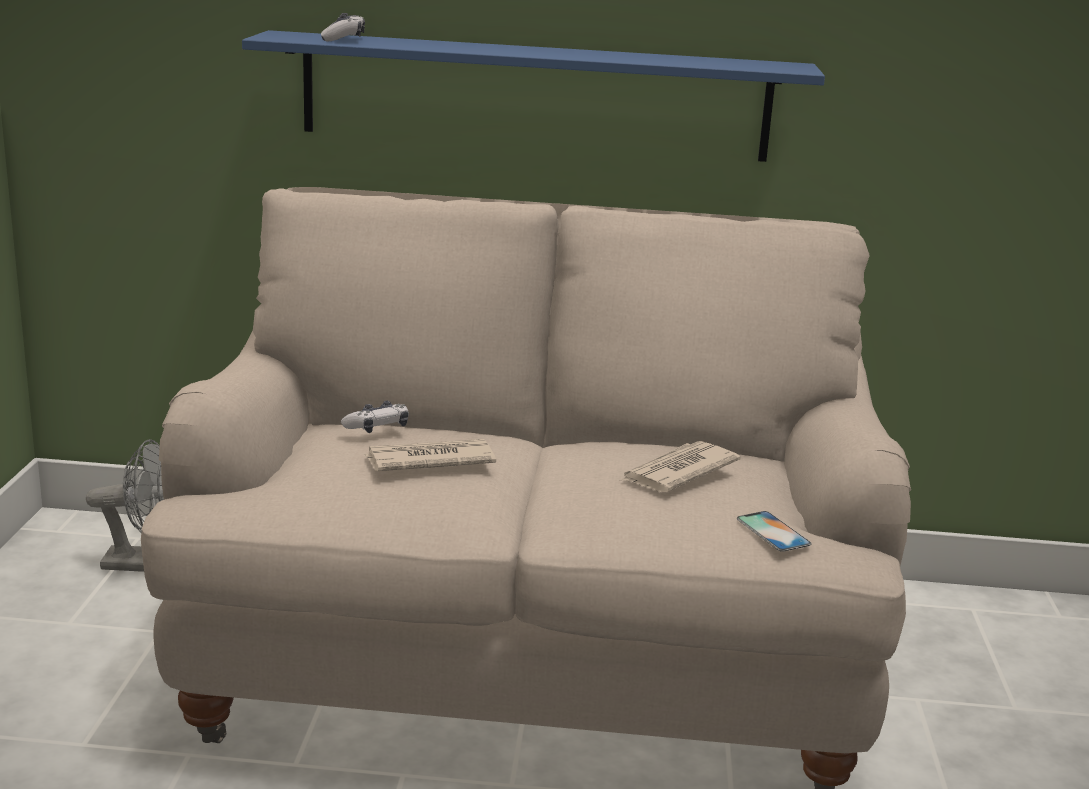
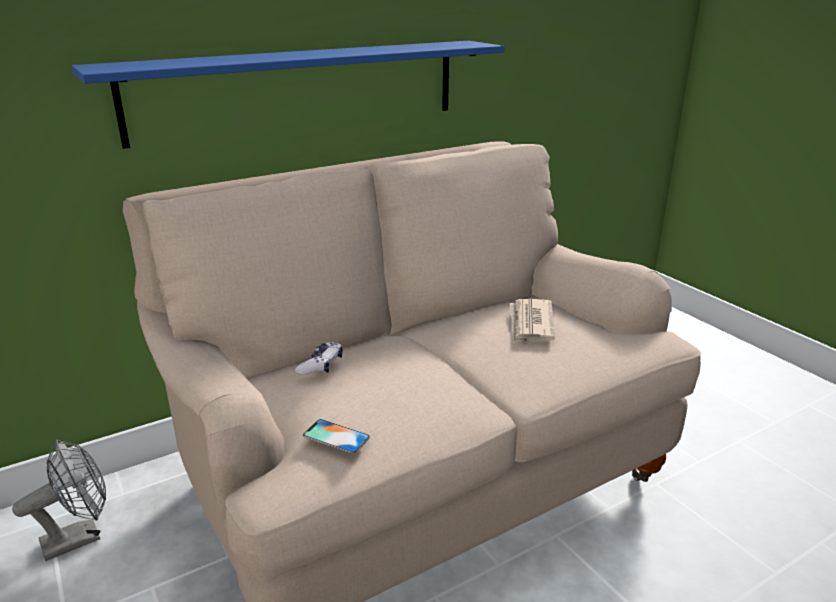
camera: 35 degrees left, 5 degrees up
game controller [321,13,365,41] -> none
newspaper [364,439,496,471] -> none
phone [737,511,812,552] -> phone moved to [303,419,370,454]

